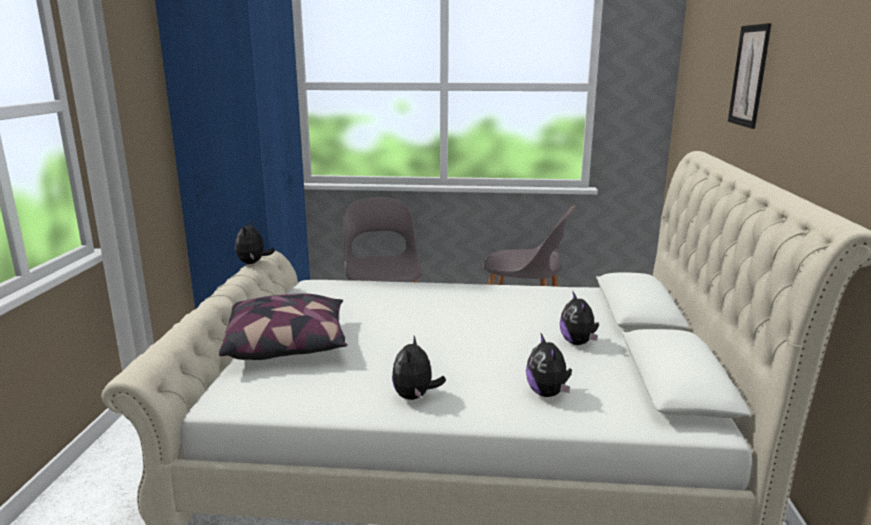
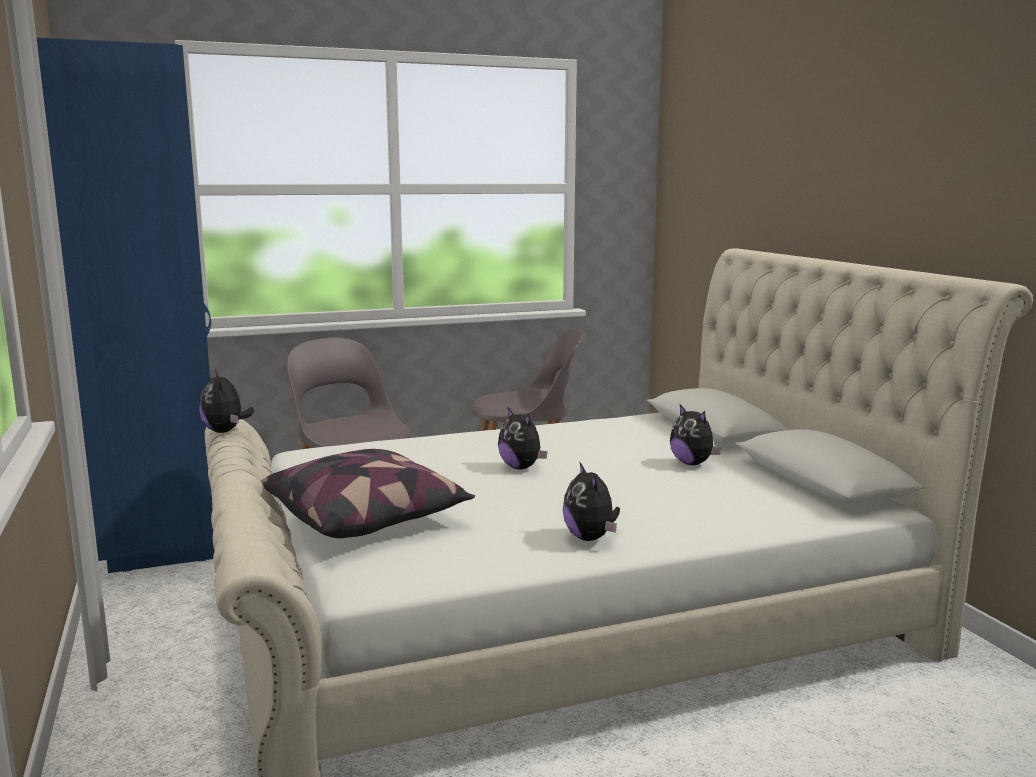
camera: 25 degrees left, 5 degrees down
plush toy [526,334,572,397] -> plush toy moved to [498,406,547,469]
picture [728,23,772,129] -> none

